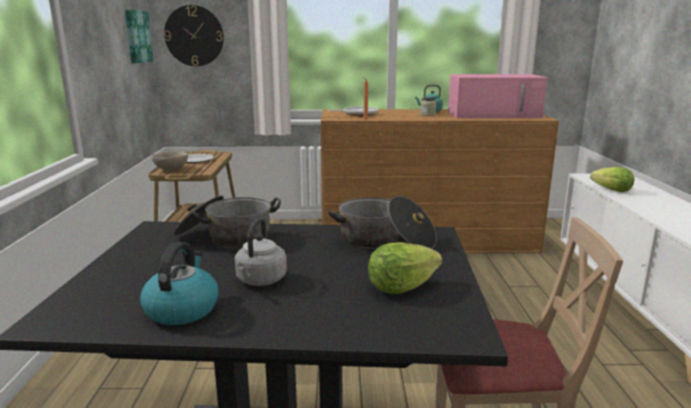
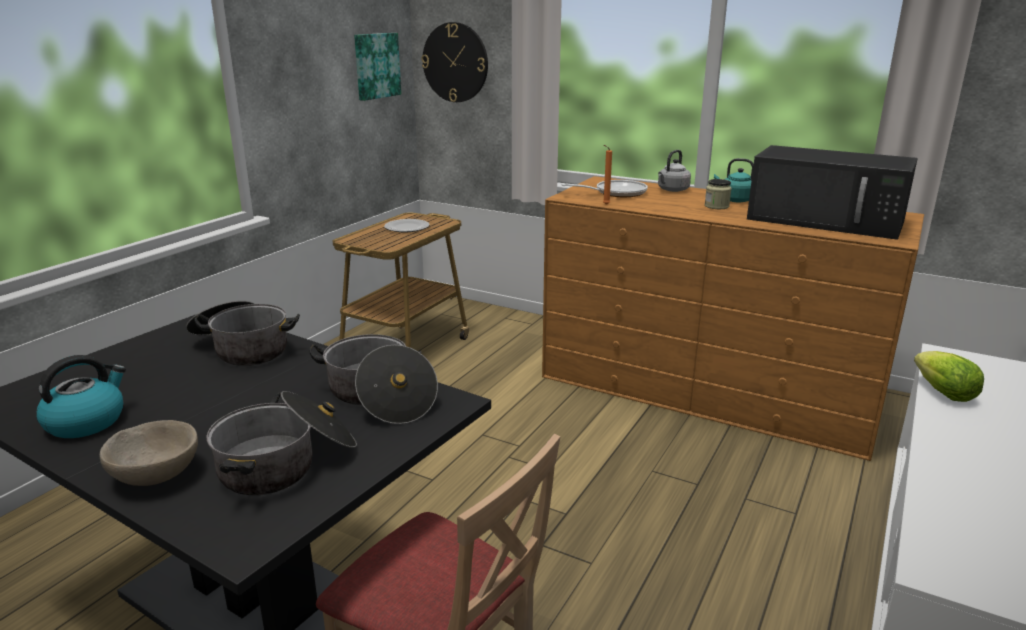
camera: 30 degrees right, 5 degrees up
beige bowl [152,151,188,170] -> beige bowl moved to [100,420,198,486]
grey kettle [235,218,287,286] -> grey kettle moved to [658,150,691,192]
lettuce [368,242,442,294] -> cooking pot [206,391,357,495]
pink microwave [448,74,548,118] -> black microwave [747,145,918,240]

